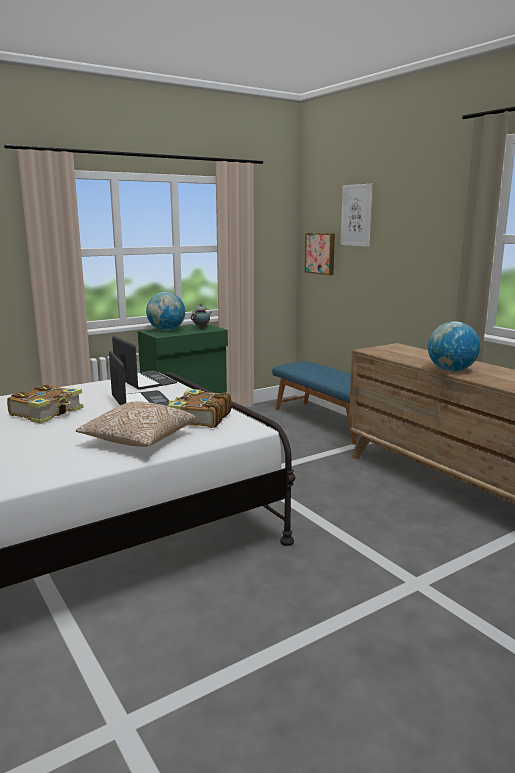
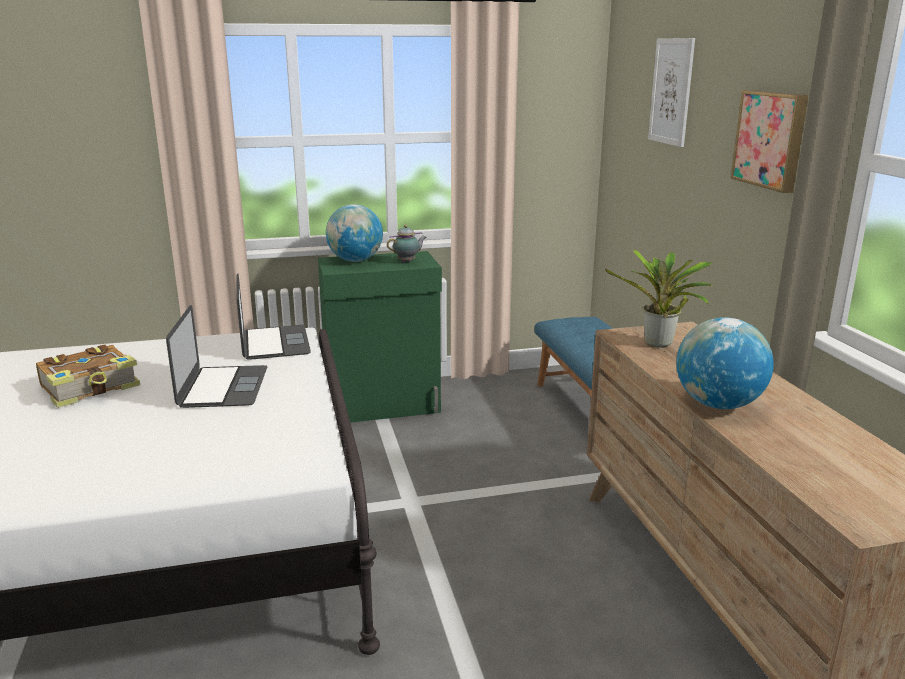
camera: 20 degrees right, 5 degrees up
pillow [76,401,196,447] -> none
book [167,389,231,428] -> none
picture [305,233,335,275] -> picture moved to [730,90,809,193]
none -> potted plant [605,250,713,348]

